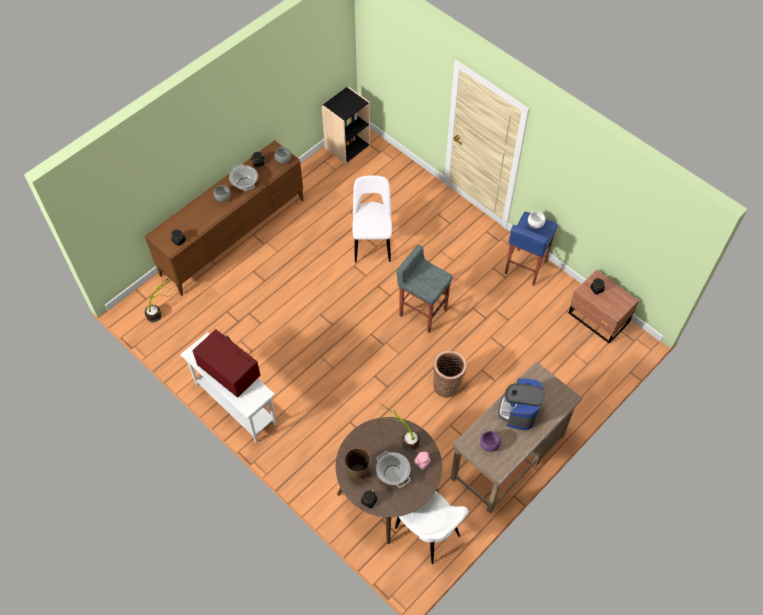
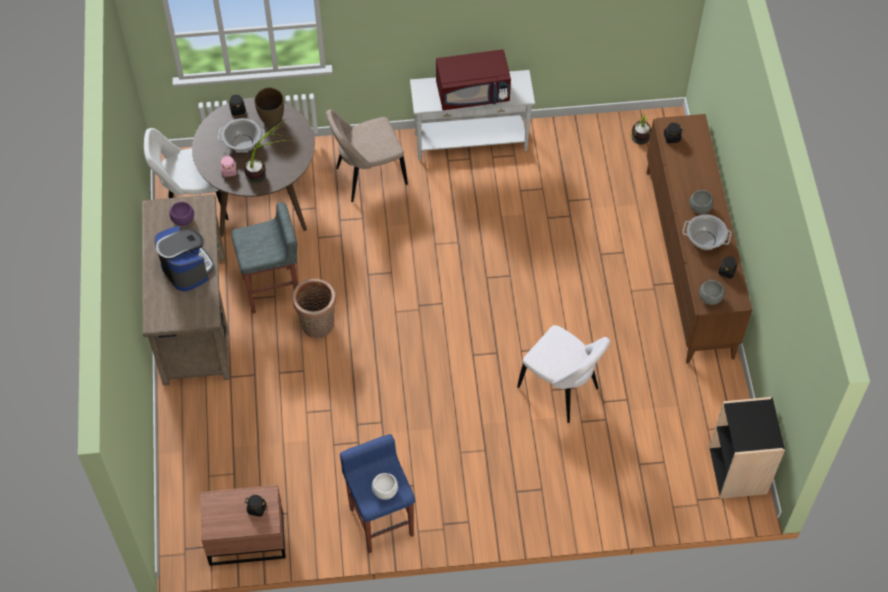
camera: 130 degrees right, 0 degrees up
grey stool [397,245,453,333] -> grey stool moved to [231,202,298,314]
none -> beige chair [326,109,408,202]

